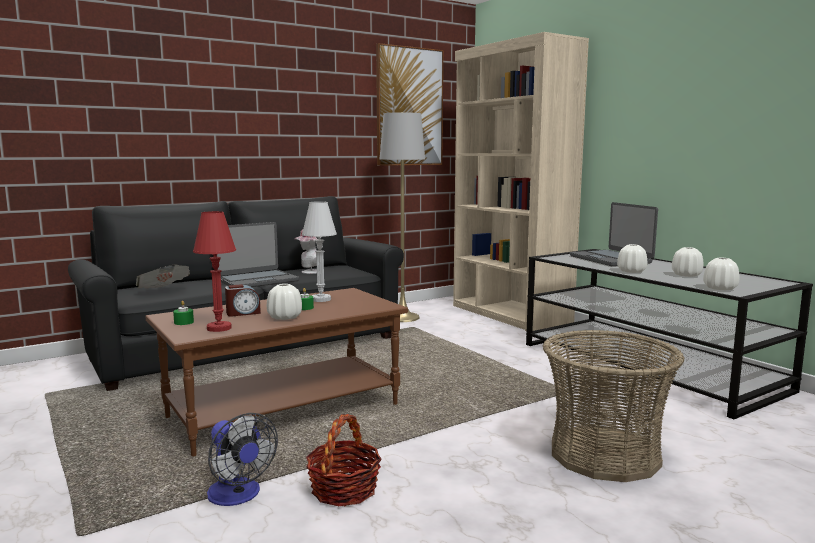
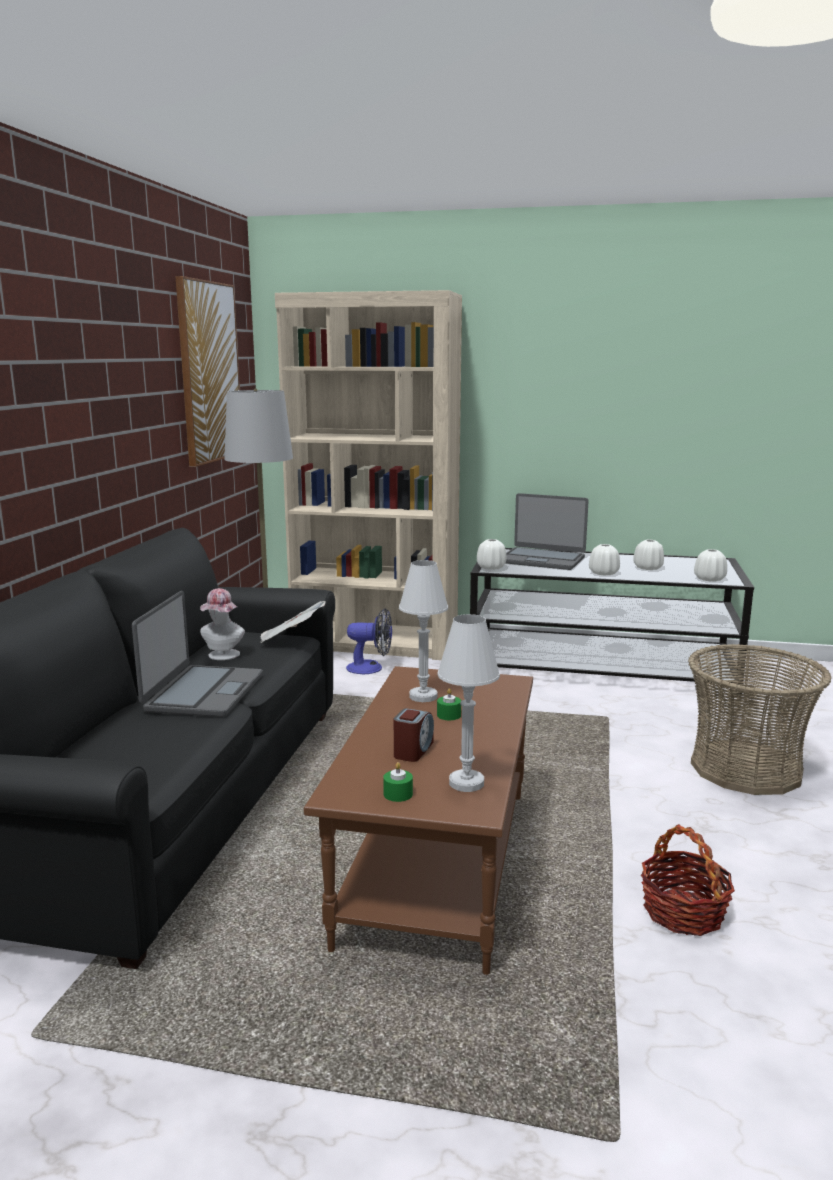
camera: 45 degrees left, 5 degrees up
newspaper [136,265,190,288] -> newspaper moved to [260,601,326,643]
red table lamp [193,211,236,332] -> white table lamp [437,614,500,792]
fan [207,413,278,506] -> fan moved to [346,608,392,674]
white vase [267,284,302,320] -> white vase moved to [477,539,507,570]

